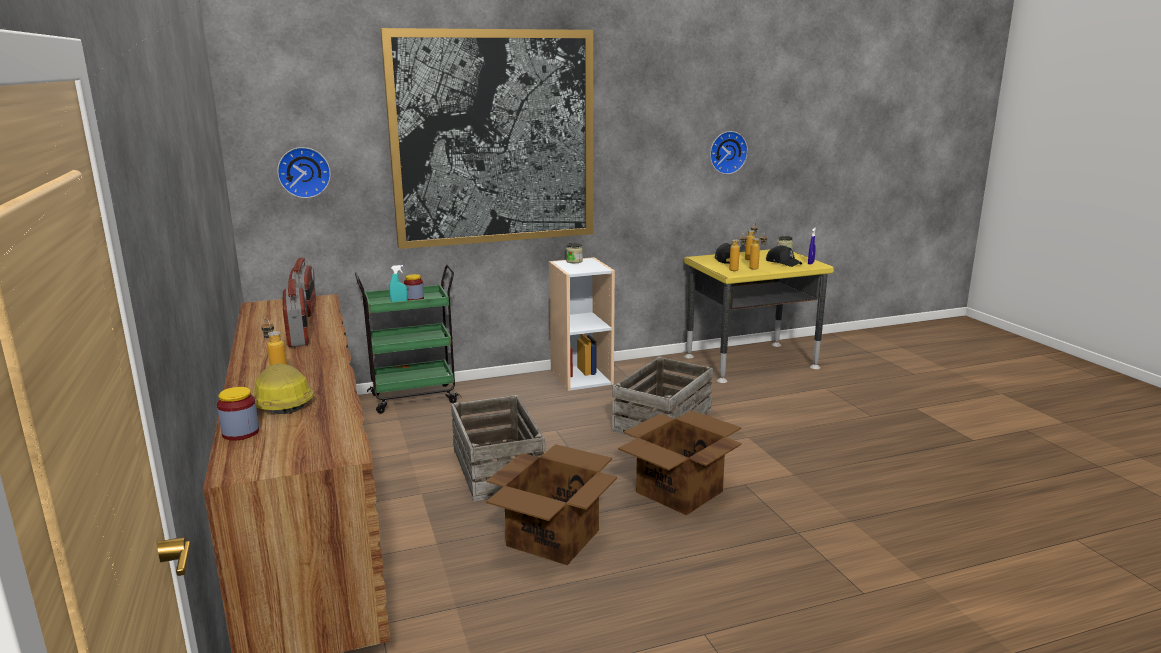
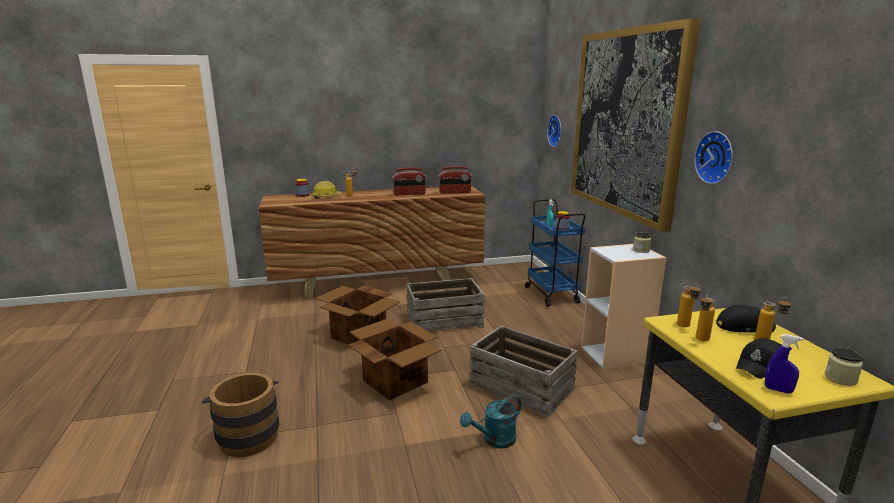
camera: 95 degrees right, 0 degrees up
green cart [355,265,461,414] -> blue cart [525,199,586,307]
wall clock [710,131,748,174] -> wall clock moved to [694,131,733,184]
none -> brown bucket [202,373,279,457]
none -> turquoise watering can [460,395,521,449]

